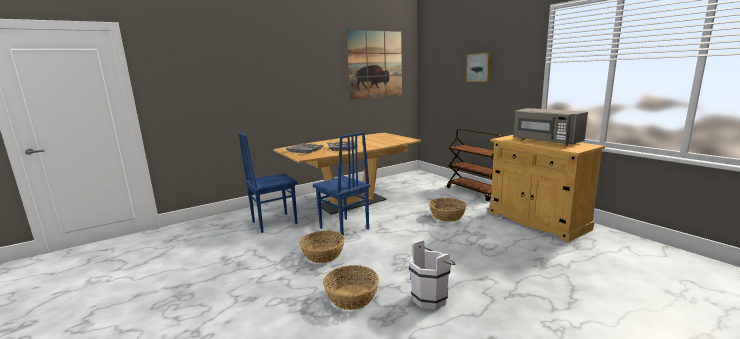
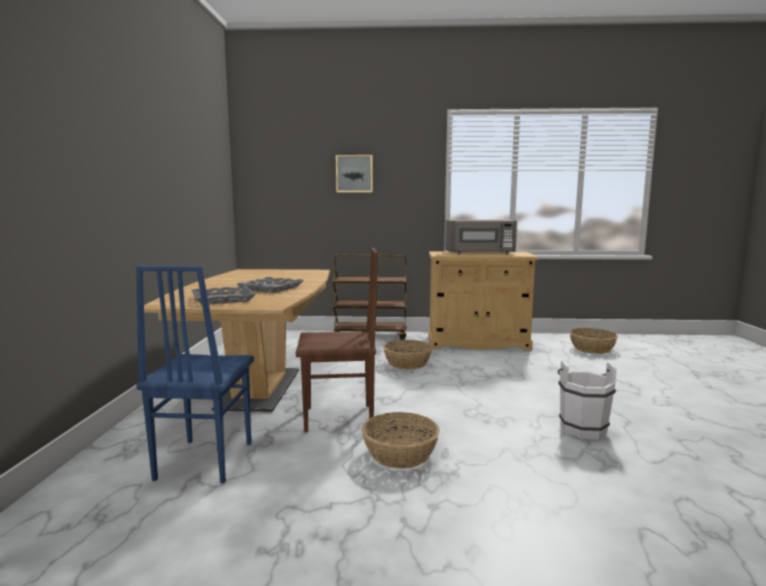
camera: 55 degrees left, 5 degrees down
blue chair [313,132,370,239] -> brown chair [296,248,378,432]
basket [323,265,379,310] -> basket moved to [569,328,618,354]
picture [346,30,402,100] -> none

